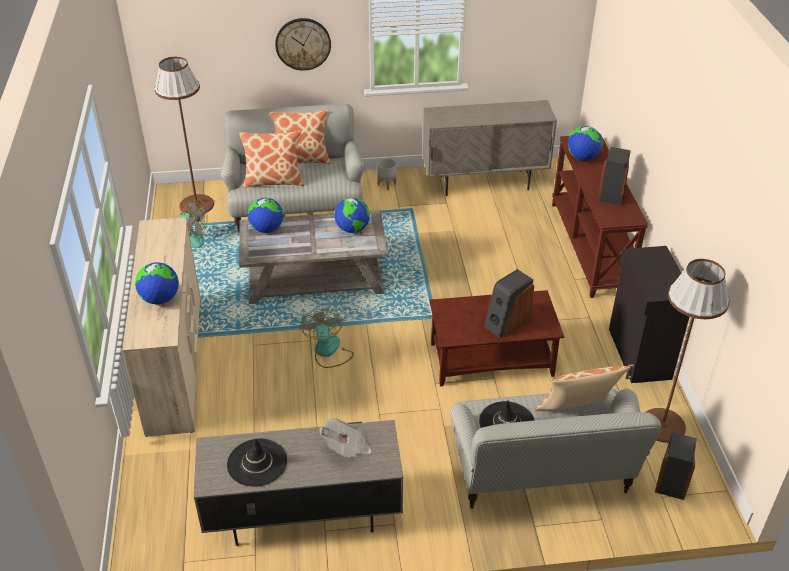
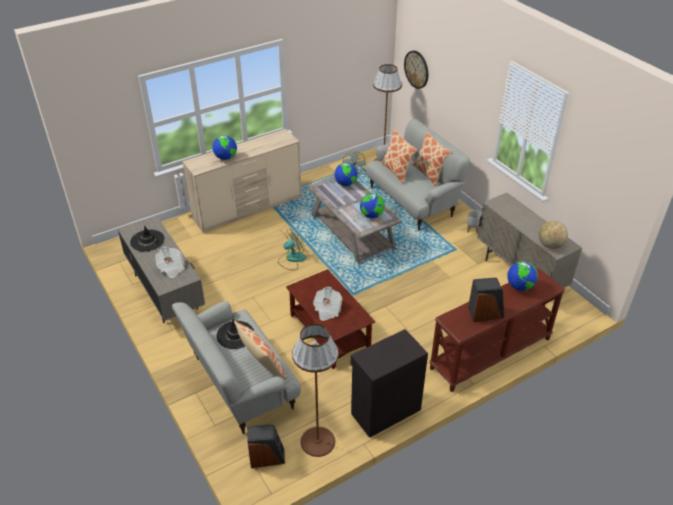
camera: 65 degrees right, 0 degrees up
wall clock [275,18,331,71] -> wall clock moved to [404,51,428,89]
speaker [484,269,534,338] -> newspaper [313,287,342,321]
none -> globe [539,221,568,249]

